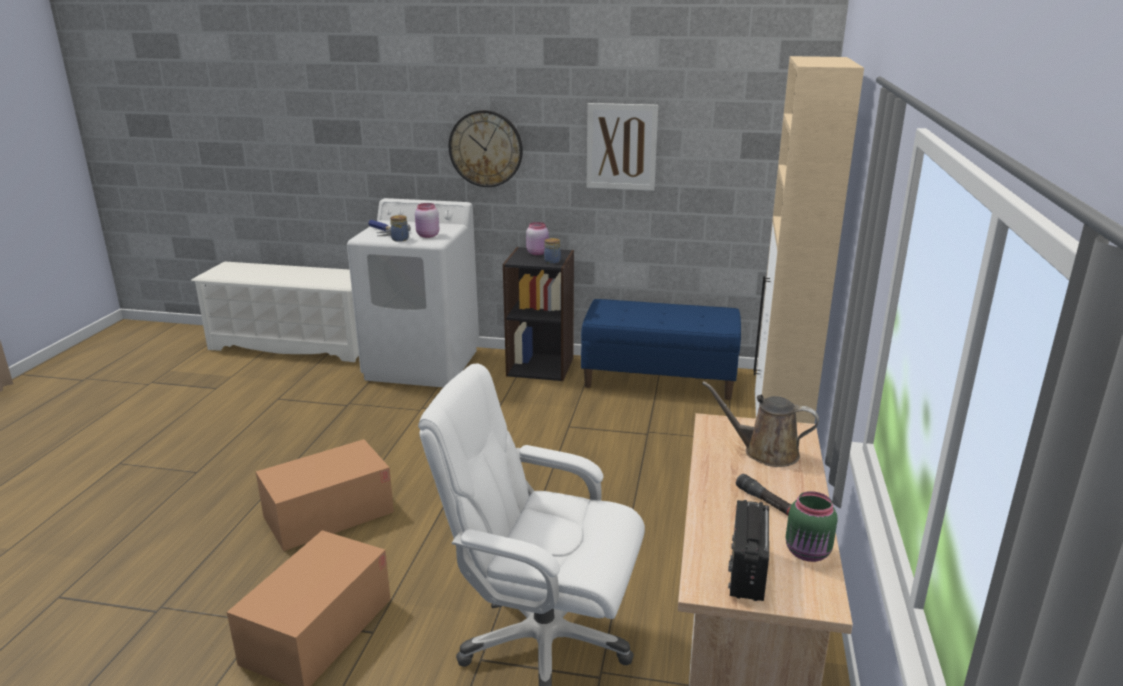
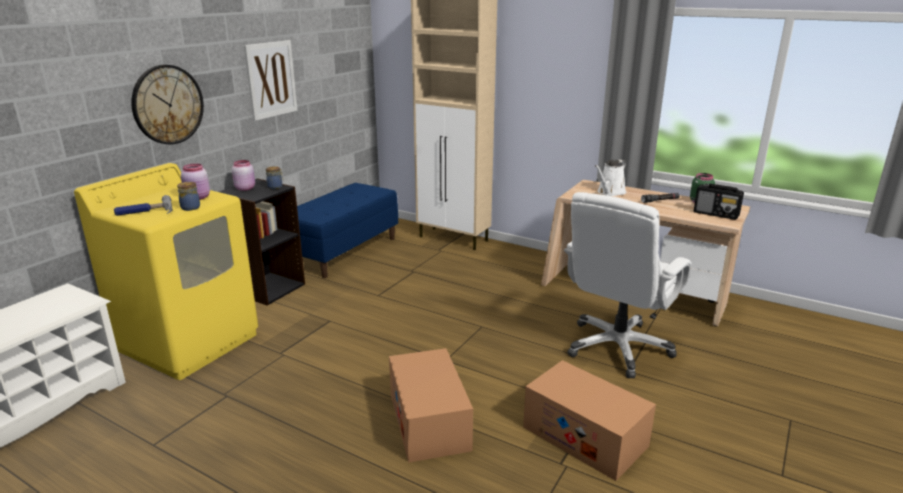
camera: 70 degrees left, 0 degrees up
white washing machine [347,198,479,387] -> yellow washing machine [74,163,258,380]
brown watering can [702,381,819,467] -> white watering can [595,160,626,196]

